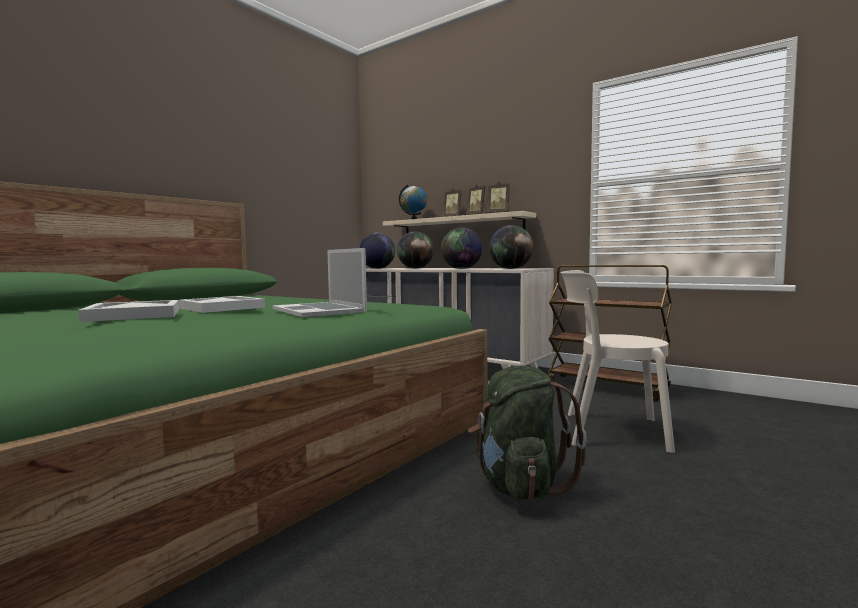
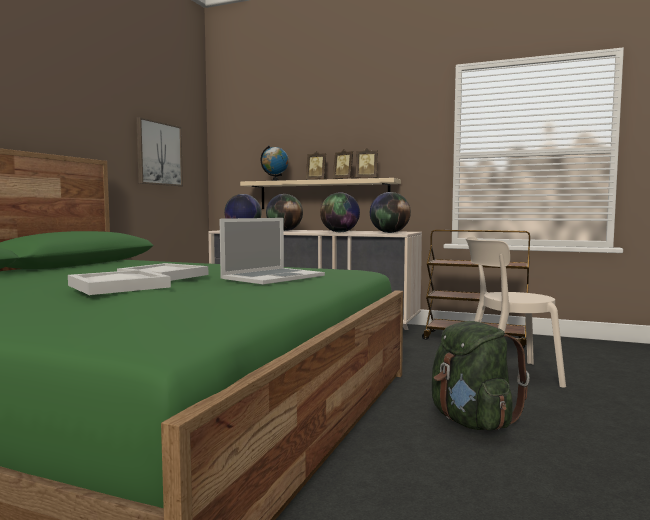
camera: 15 degrees left, 0 degrees up
laptop [273,248,367,317] -> laptop turned 90 degrees counterclockwise [220,218,325,284]
none -> picture [136,117,183,186]

